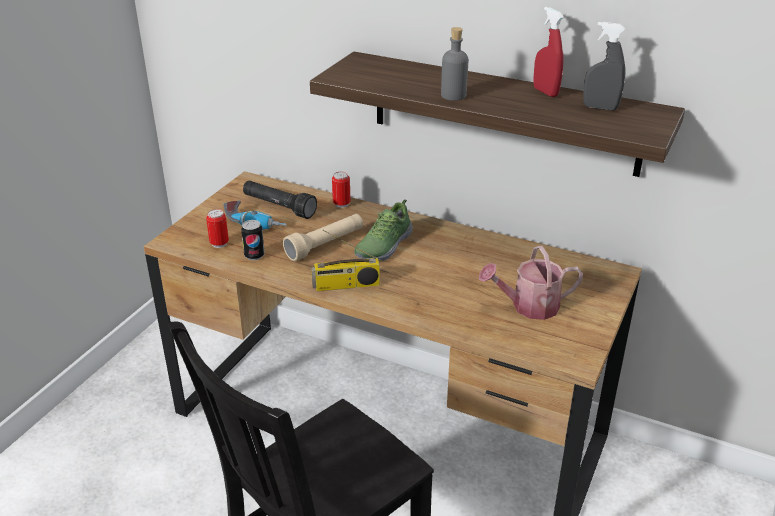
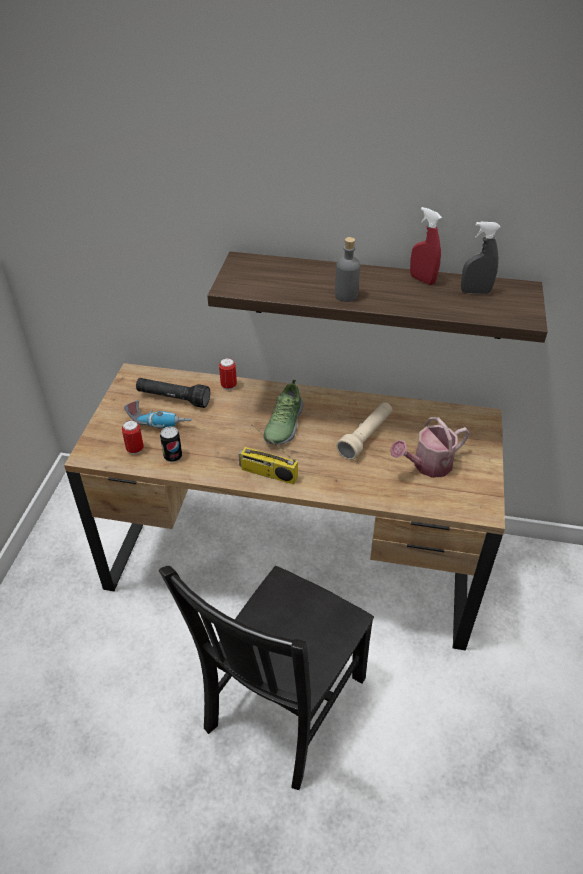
camera: 15 degrees left, 10 degrees up
beige flashlight [283,214,363,261] -> beige flashlight moved to [336,402,392,460]
radio [311,230,380,291] -> radio turned 45 degrees clockwise [239,424,298,484]

